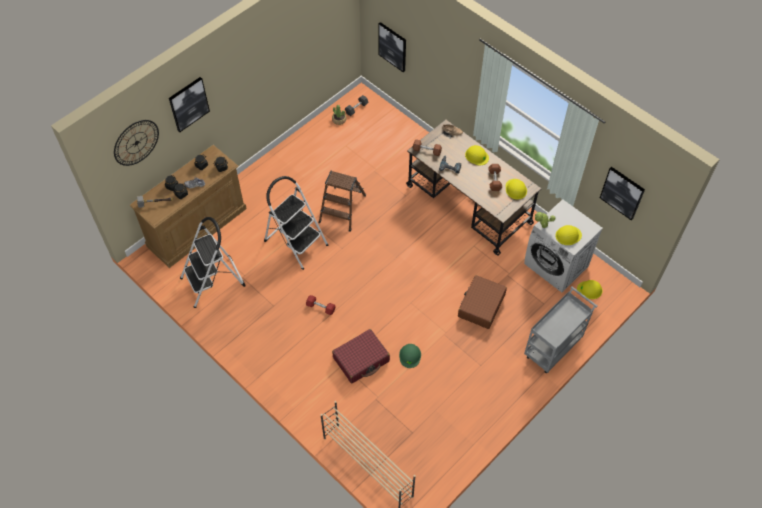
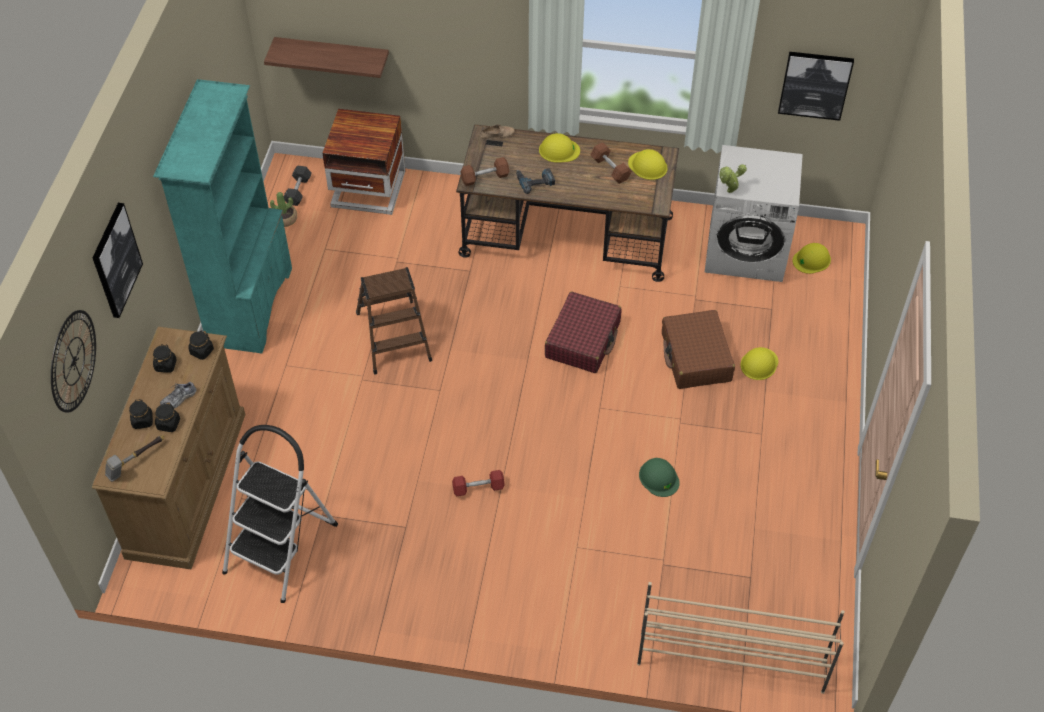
camera: 35 degrees left, 5 degrees down
step ladder [264,176,328,270] -> none
red suitcase [332,329,390,384] -> red suitcase moved to [545,292,622,373]
picture [378,22,406,72] -> shelf [264,37,389,78]
grey cart [524,286,598,373] -> none
yellow hard hat [555,225,582,245] -> yellow hard hat moved to [740,347,778,380]
none -> turquoise bookcase [153,79,292,353]
none -> nightstand [322,109,405,215]

